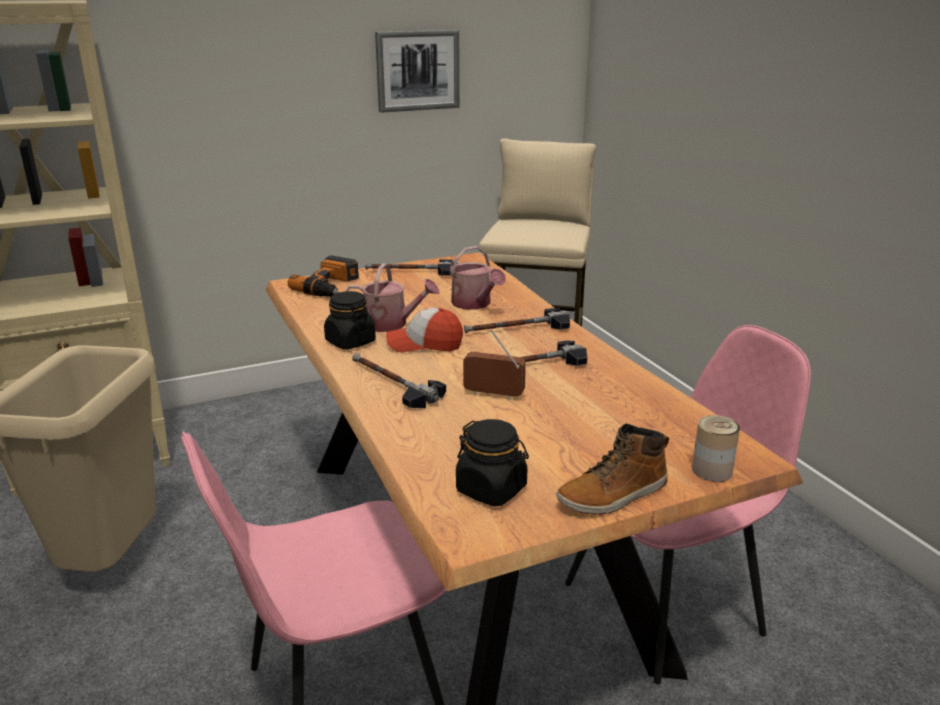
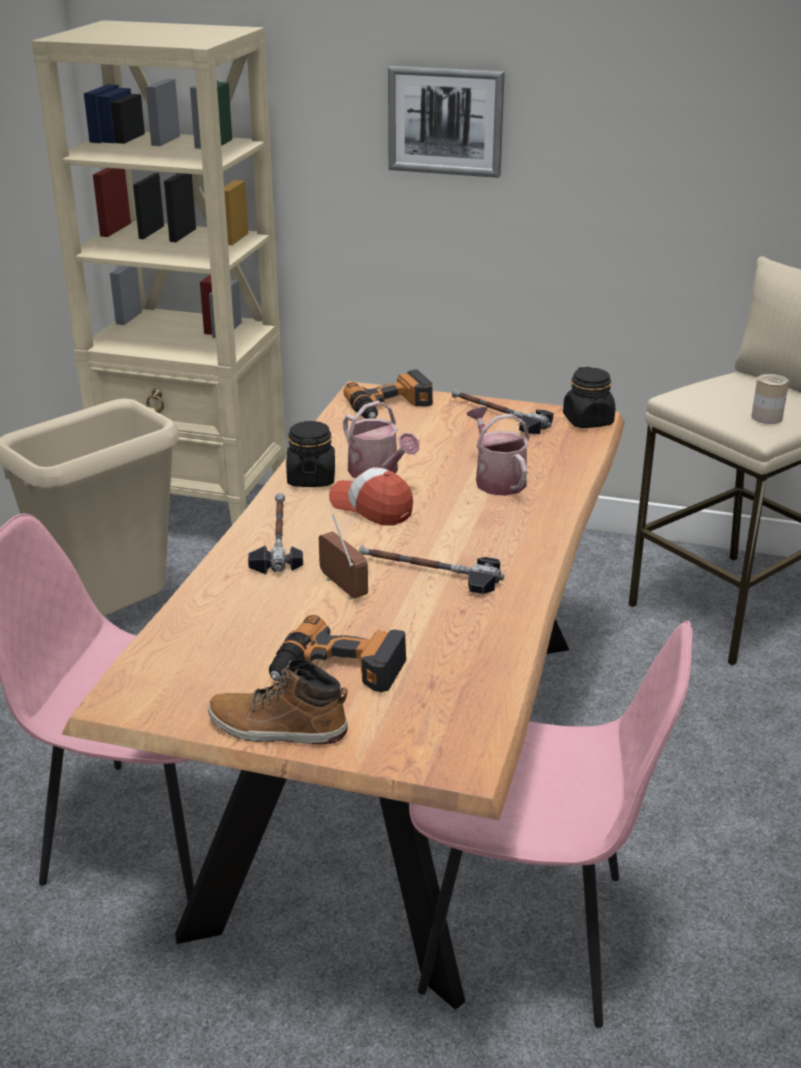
camera: 40 degrees right, 5 degrees up
picture [375,30,460,113] -> picture moved to [388,66,505,178]
watering can [450,246,506,310] -> watering can turned 150 degrees clockwise [467,407,529,496]
black jar [456,419,529,506] -> black jar moved to [563,367,615,428]
hammer [464,308,570,333] -> none
can [692,415,740,482] -> can moved to [751,374,789,424]
none -> power drill [269,615,406,692]

